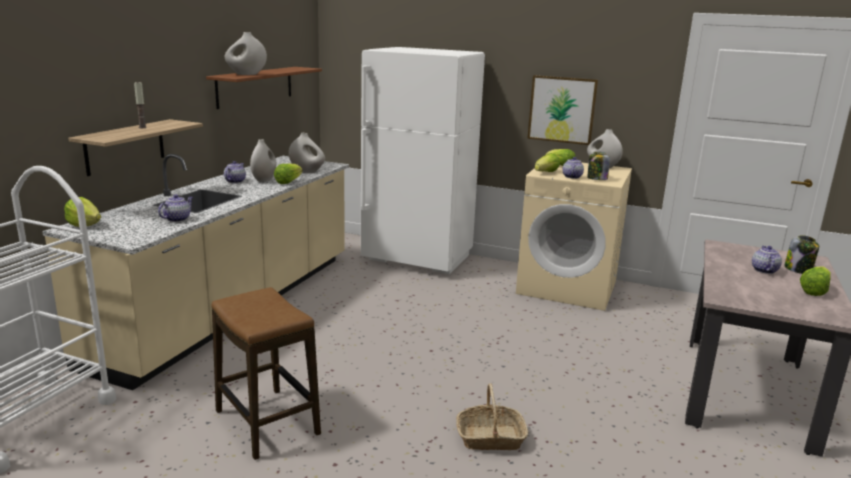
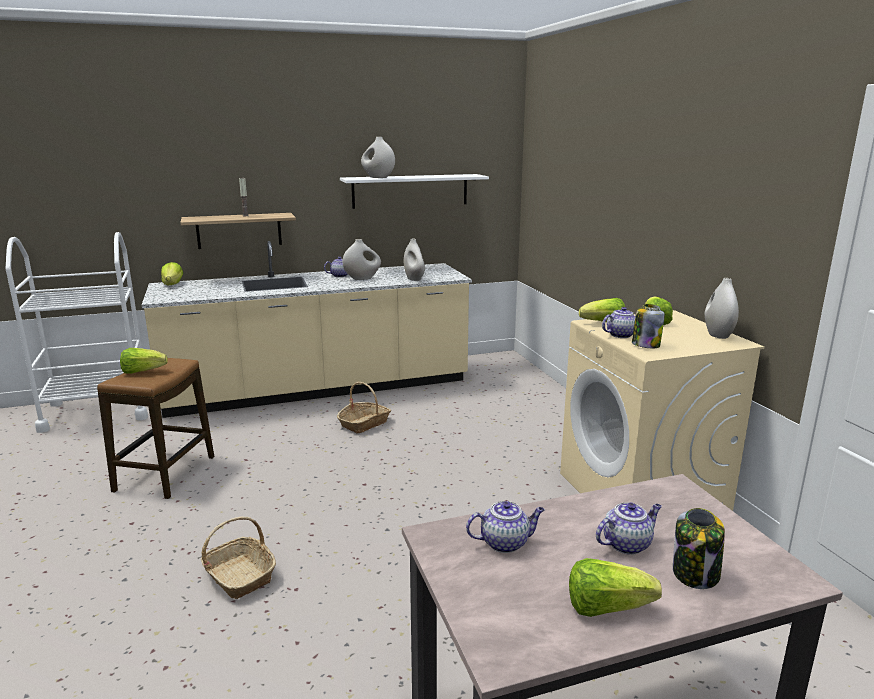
camera: 50 degrees right, 0 degrees up
teapot [158,195,193,222] -> teapot moved to [466,501,545,553]
brown shelf [206,67,322,109] -> white shelf [340,174,489,209]
lettuce [274,164,303,184] -> lettuce moved to [120,348,168,374]
white fridge [361,47,485,274] -> none
picture [527,75,598,145] -> none
none -> basket [337,382,391,434]

